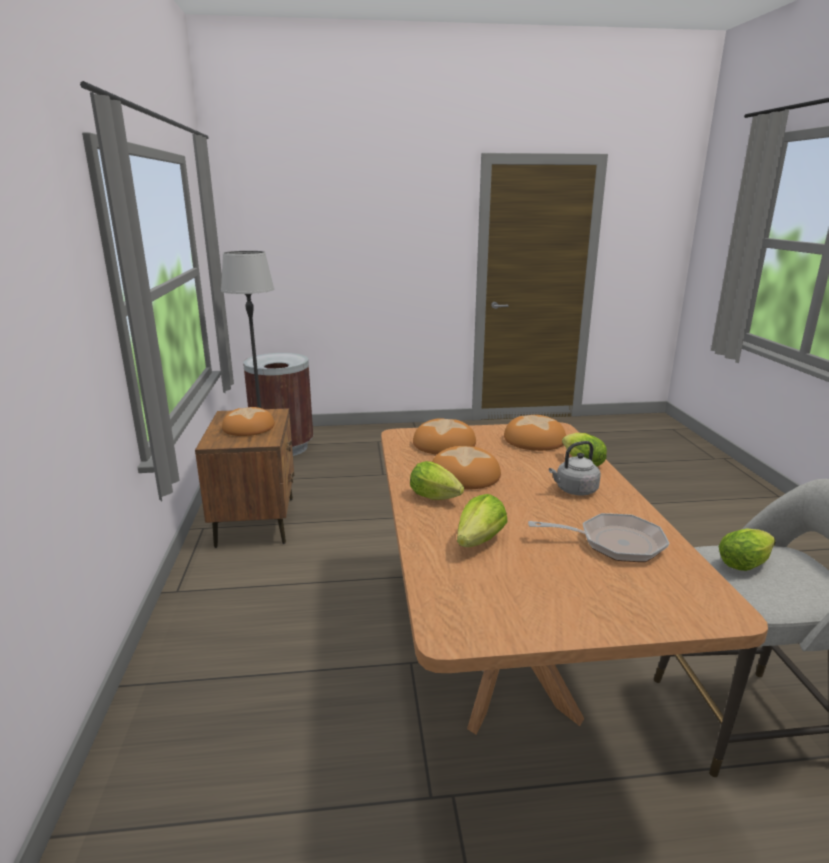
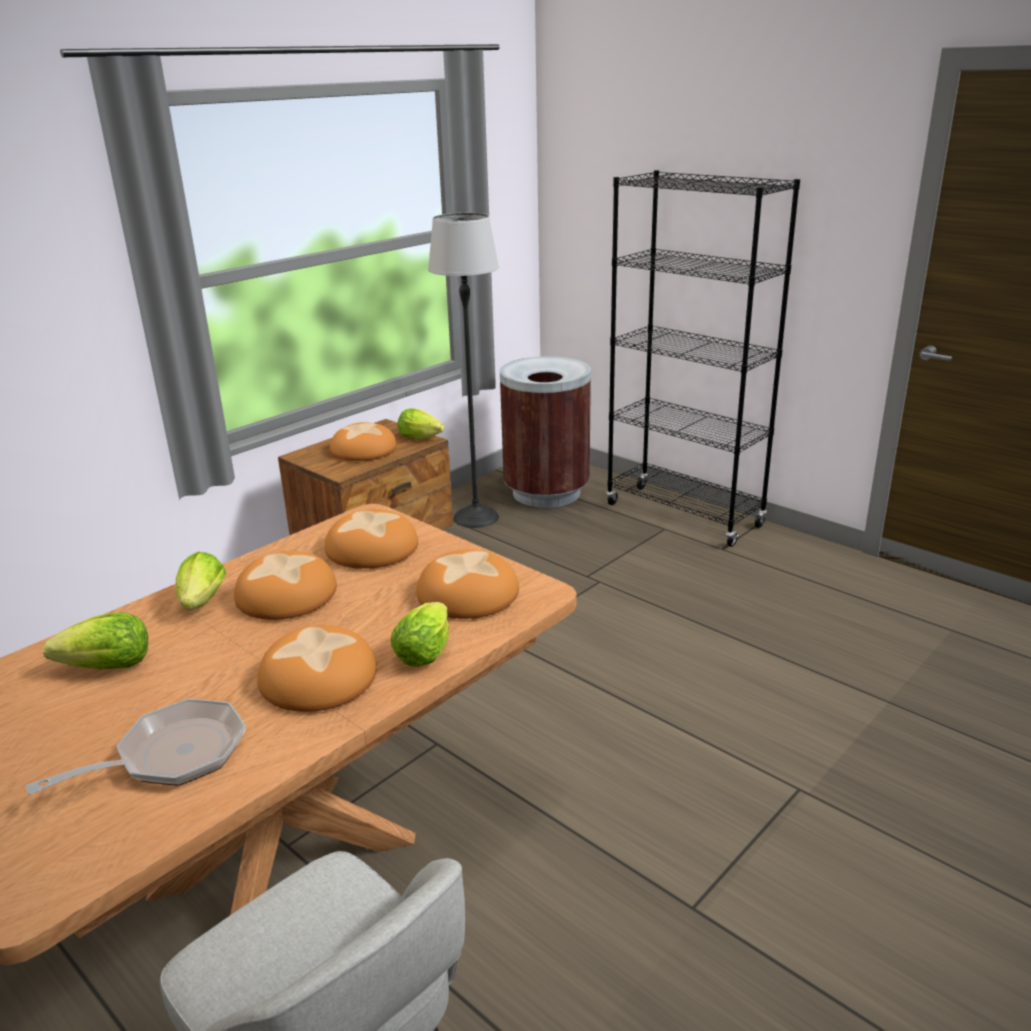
camera: 50 degrees right, 5 degrees up
frying pan [528,513,670,562] -> frying pan turned 90 degrees counterclockwise [25,699,246,795]
grey kettle [549,441,601,495] -> bread [257,625,377,712]
lettuce [719,528,776,571] -> lettuce moved to [398,408,444,440]
none -> black bookcase [606,170,800,547]

